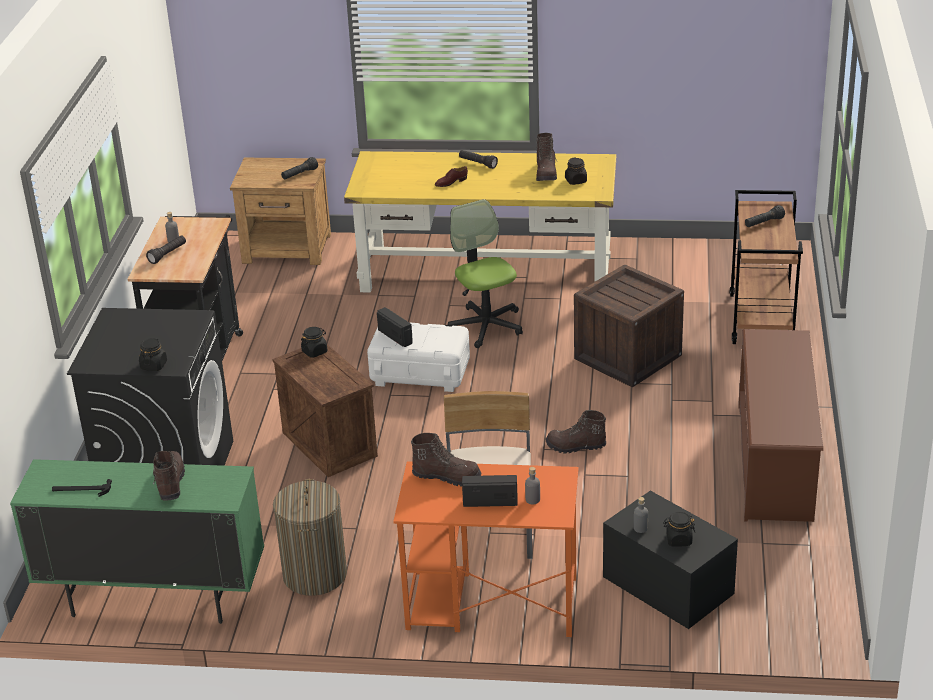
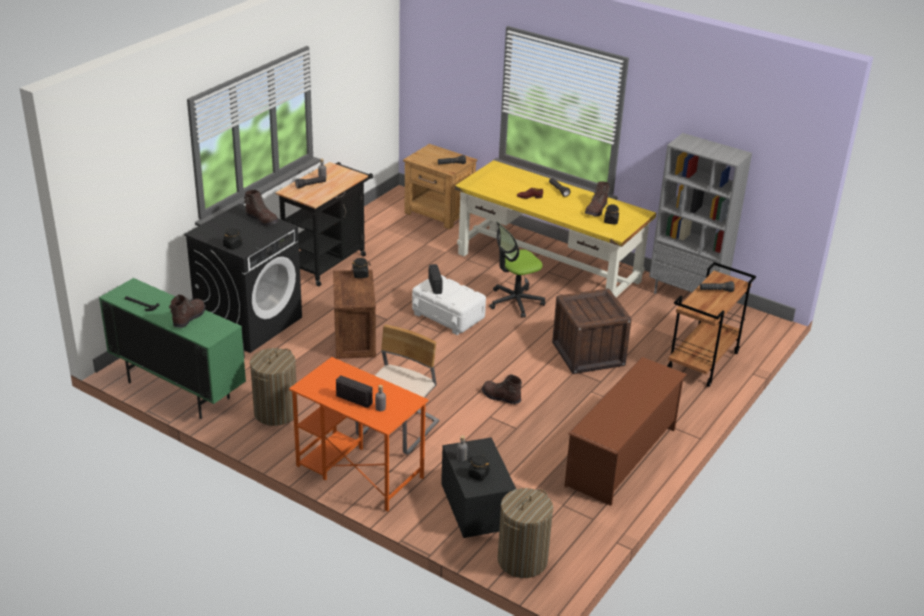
camera: 25 degrees right, 0 degrees up
brown boot [411,433,481,487] -> brown boot moved to [244,190,278,227]
office chair [445,199,523,348] -> office chair turned 120 degrees counterclockwise [489,221,545,318]
none -> laundry basket [498,488,554,578]
none -> grey bookcase [649,133,752,294]

